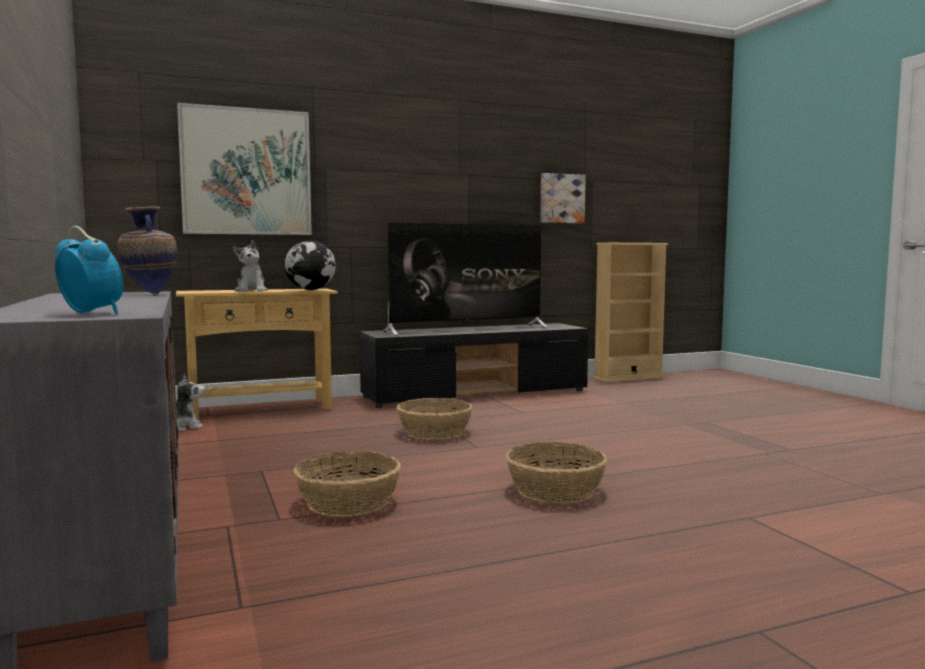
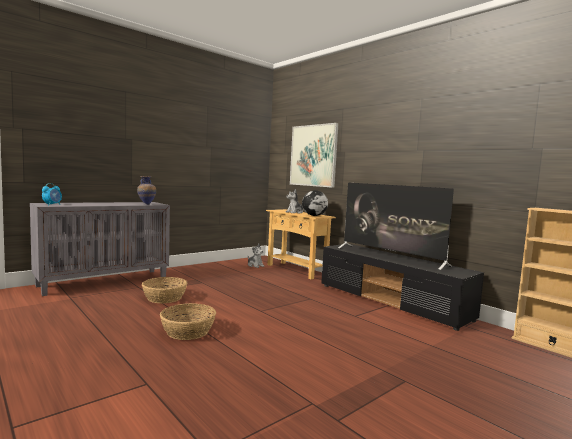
camera: 70 degrees right, 0 degrees up
basket [397,398,473,440] -> none
picture [540,173,586,223] -> none

